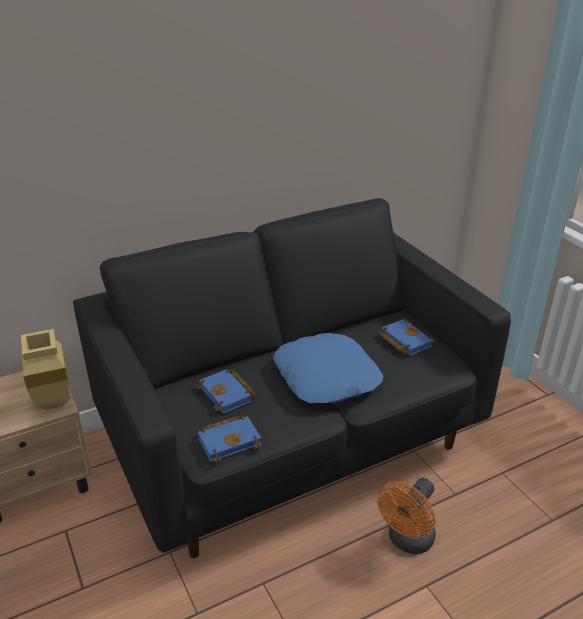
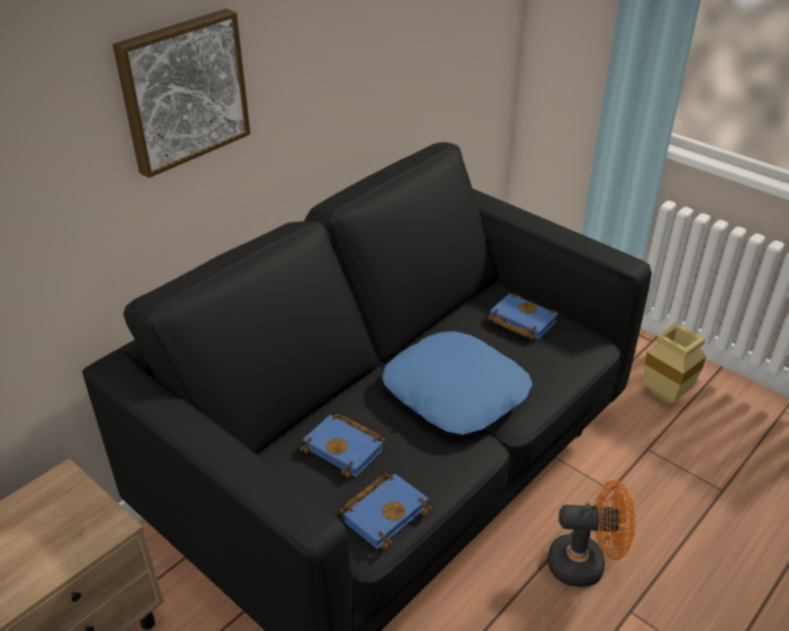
camera: 20 degrees left, 5 degrees up
beige vase [21,329,70,410] -> beige vase moved to [644,323,706,403]
orange fan [377,478,436,554] -> orange fan turned 105 degrees counterclockwise [548,480,635,587]
none -> picture [113,9,250,178]

